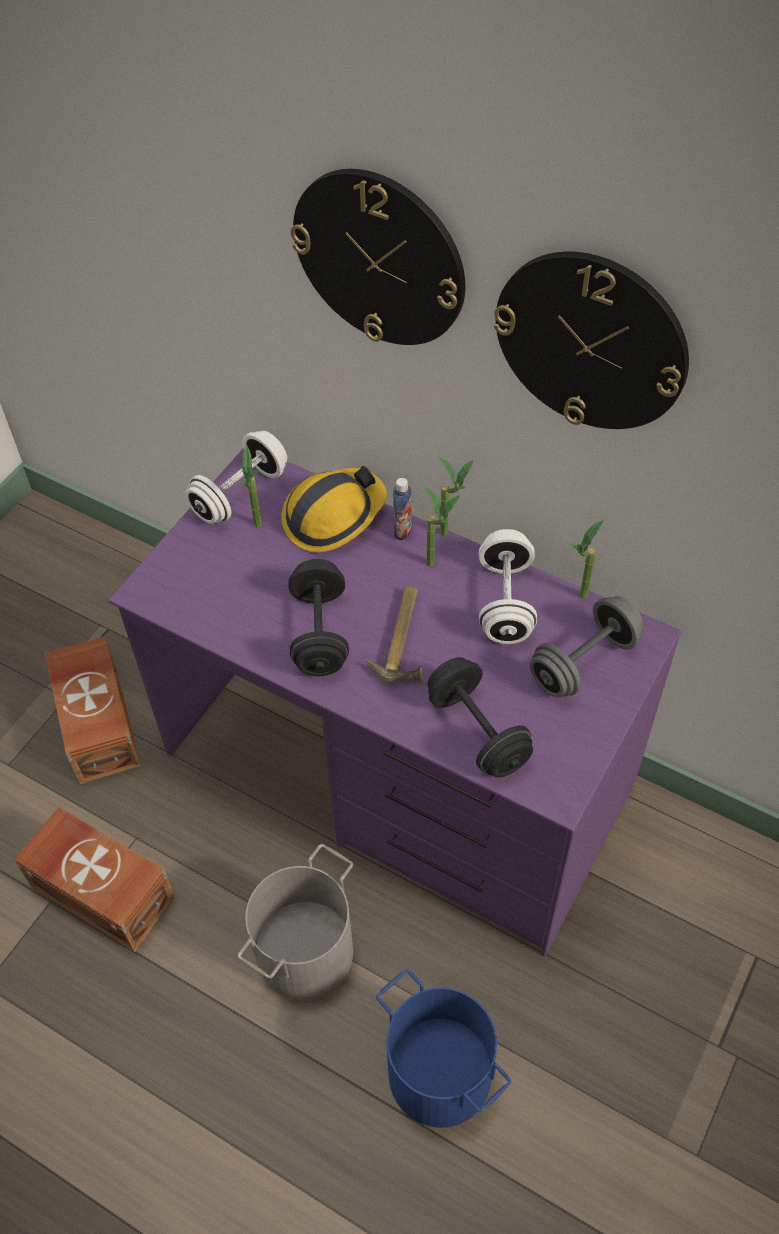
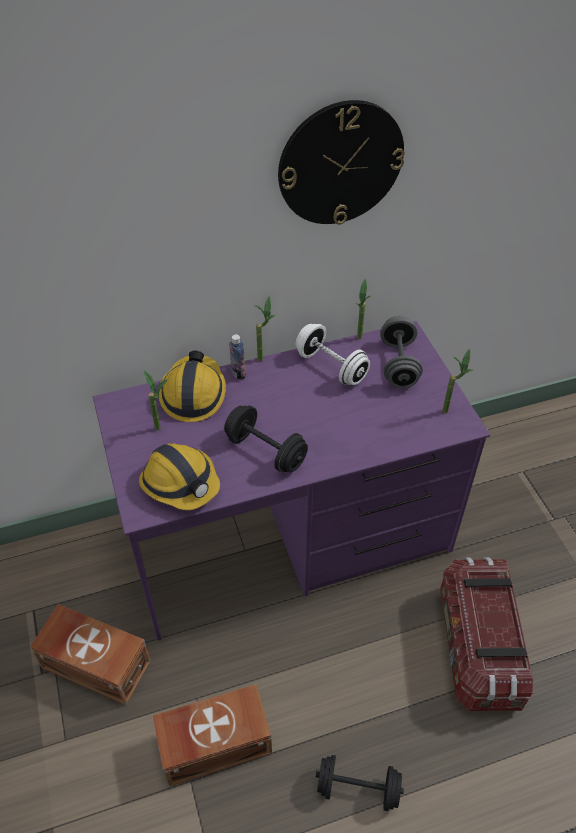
camera: 50 degrees left, 5 degrees down
white dumbbell [185,431,287,524] -> none
grey bucket [238,844,353,1000] -> none
wall clock [291,169,465,345] -> none
hammer [367,586,423,683] -> none
blue bucket [376,969,511,1128] -> storage box [440,557,533,711]
potted plant [425,487,460,566] -> potted plant moved to [443,349,473,413]
black dumbbell [428,657,533,778] -> black dumbbell moved to [316,755,404,811]
none -> hard hat [139,443,220,510]

